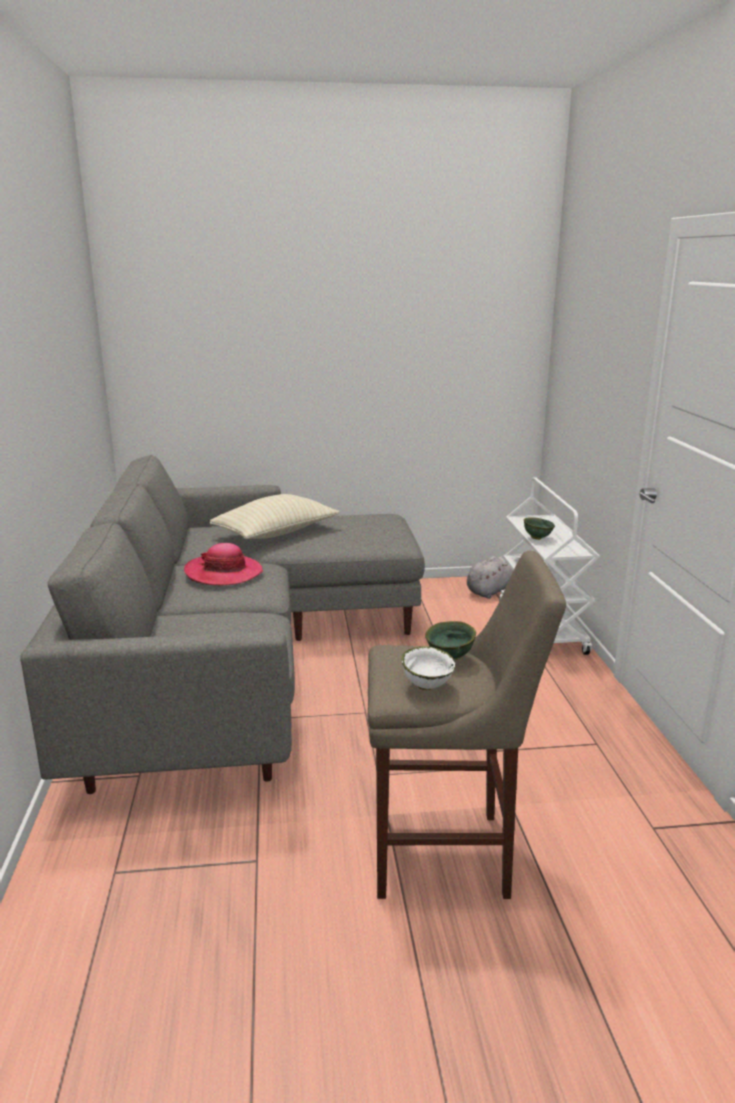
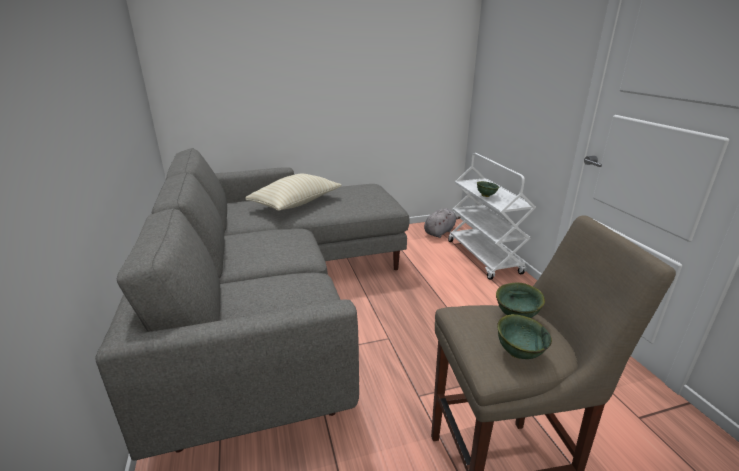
camera: 10 degrees left, 5 degrees up
hat [184,543,263,586] -> none
white bowl [402,646,456,690] -> green bowl [497,314,552,359]

